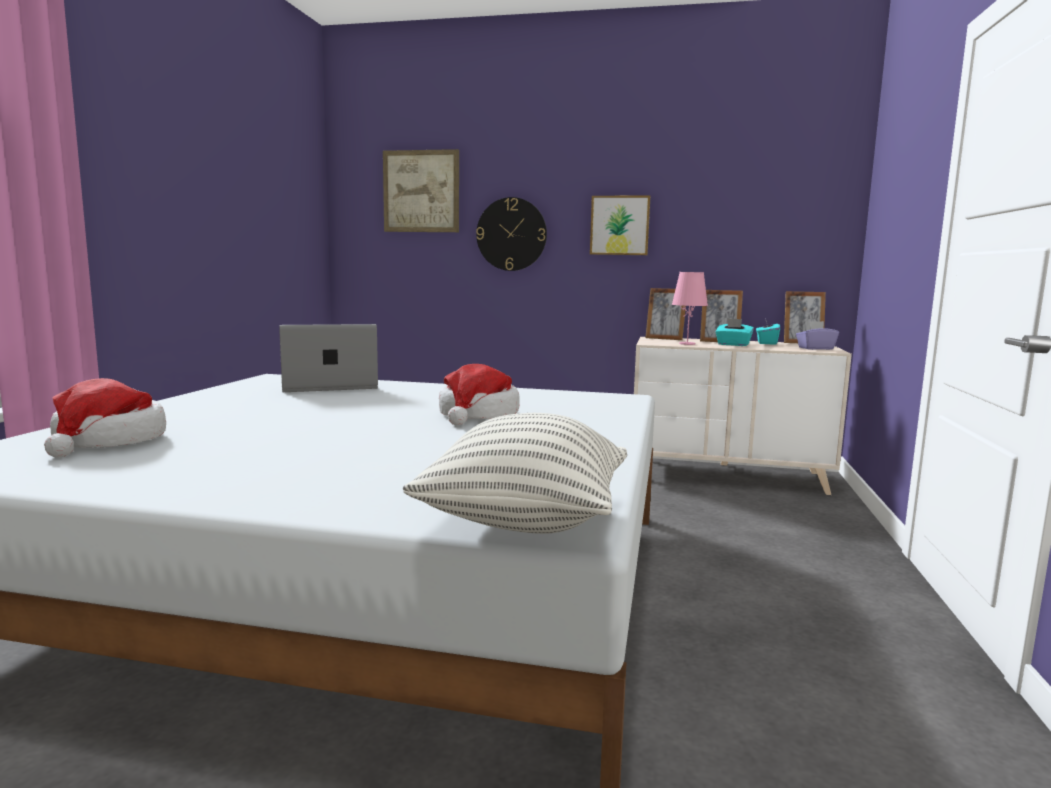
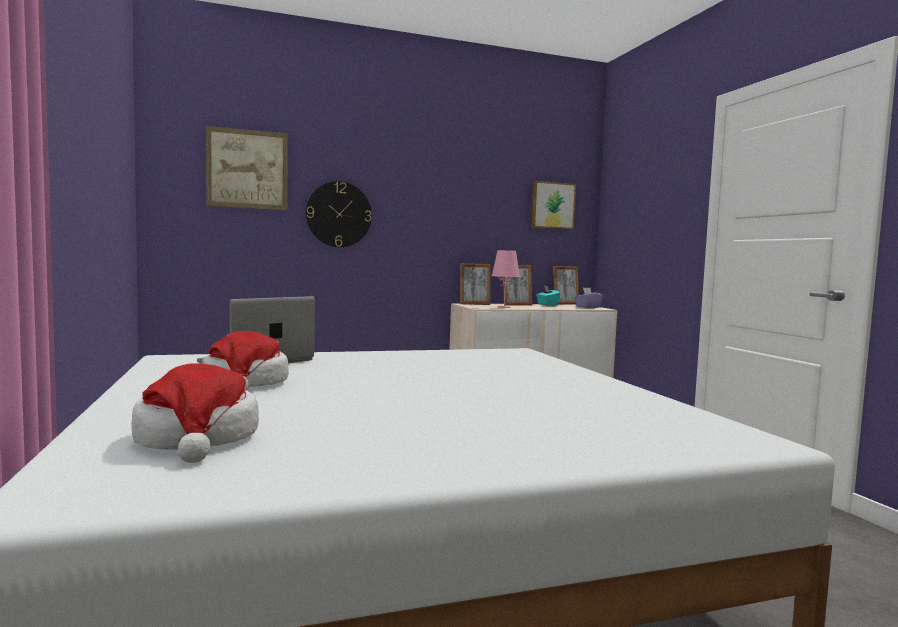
camera: 30 degrees left, 5 degrees down
pillow [403,413,627,534] -> none
hat [439,364,520,425] -> hat moved to [202,331,289,390]
picture [590,196,651,255] -> picture moved to [531,181,576,229]
turquoise tissue box [715,318,754,346] -> none

